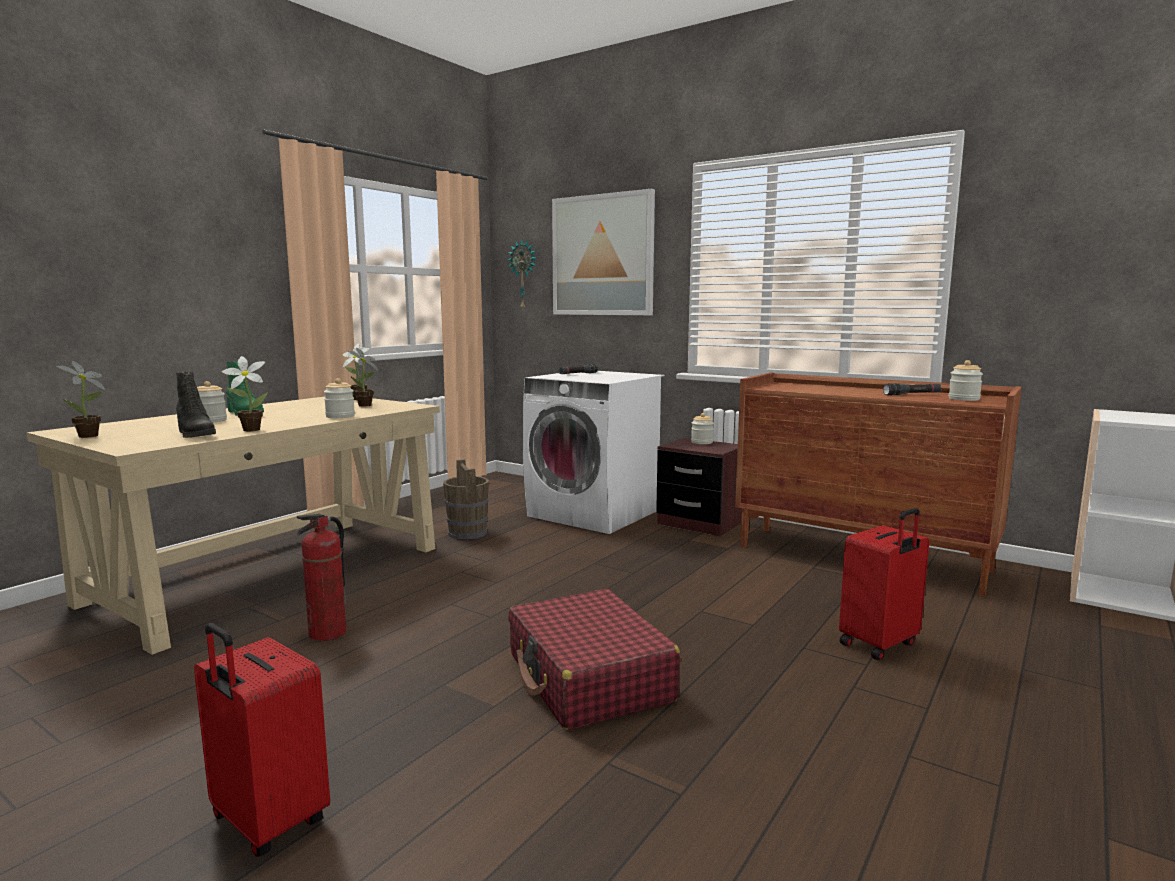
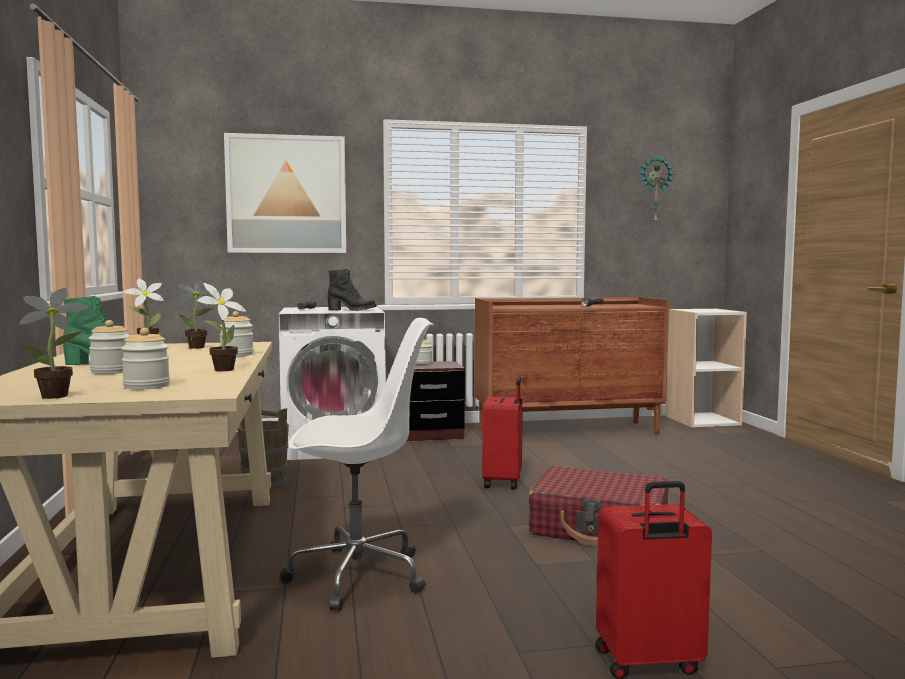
camera: 45 degrees left, 5 degrees down
black boot [176,372,216,438] -> black boot moved to [328,269,376,311]
fire extinguisher [297,514,346,641] -> white office chair [280,318,434,611]
wall clock [508,239,537,310] -> wall clock moved to [639,154,674,224]
red suitcase [839,508,930,660] -> red suitcase moved to [482,377,523,490]
jar [948,360,983,401] -> jar moved to [121,328,170,390]

